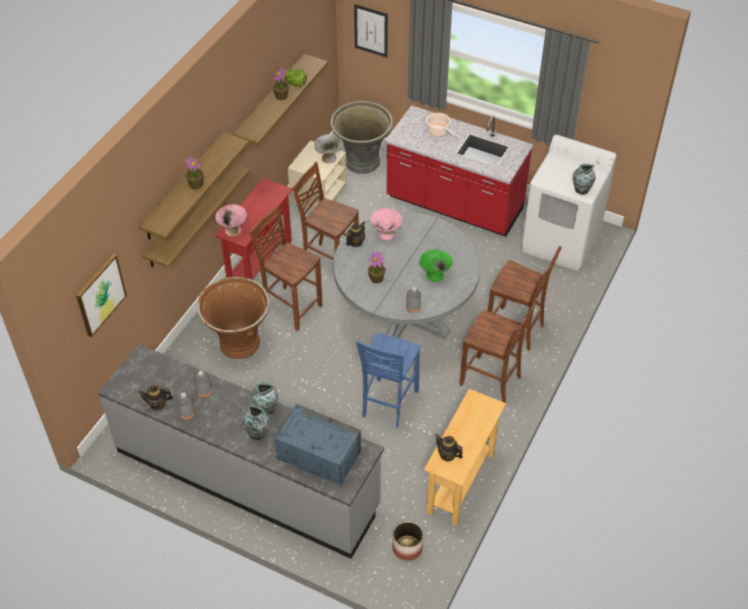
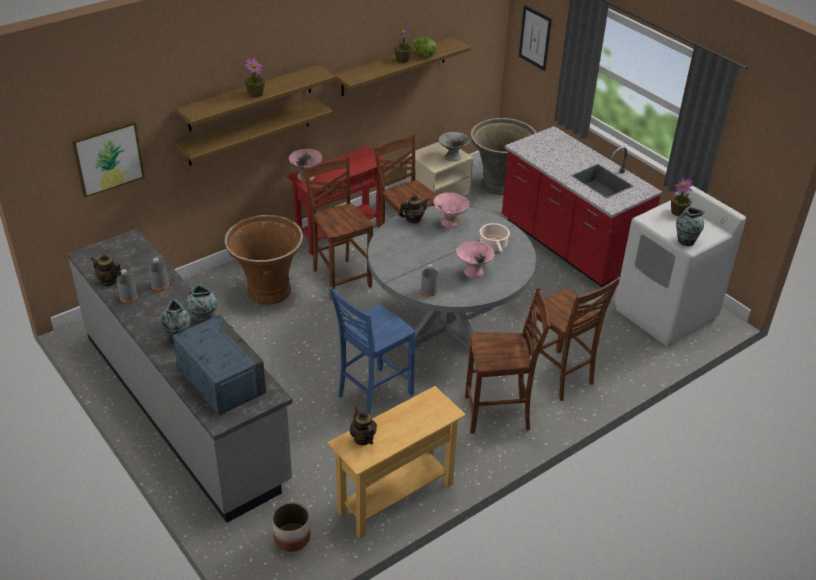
camera: 25 degrees right, 10 degrees down
potted plant [368,251,386,284] -> potted plant moved to [671,178,693,216]
green bowl [420,249,453,282] -> pink bowl [456,241,494,279]
cooking pot [426,113,456,137] -> cooking pot moved to [480,223,510,252]
brown chair [459,298,538,403] -> brown chair turned 60 degrees counterclockwise [465,287,551,434]

